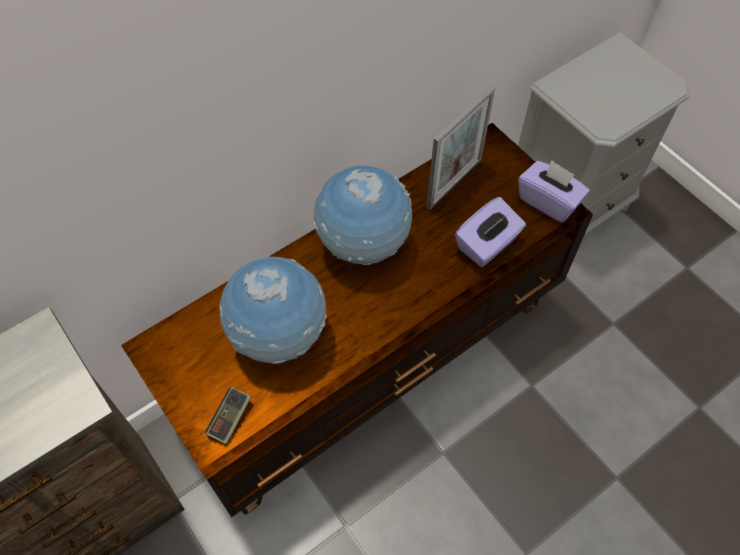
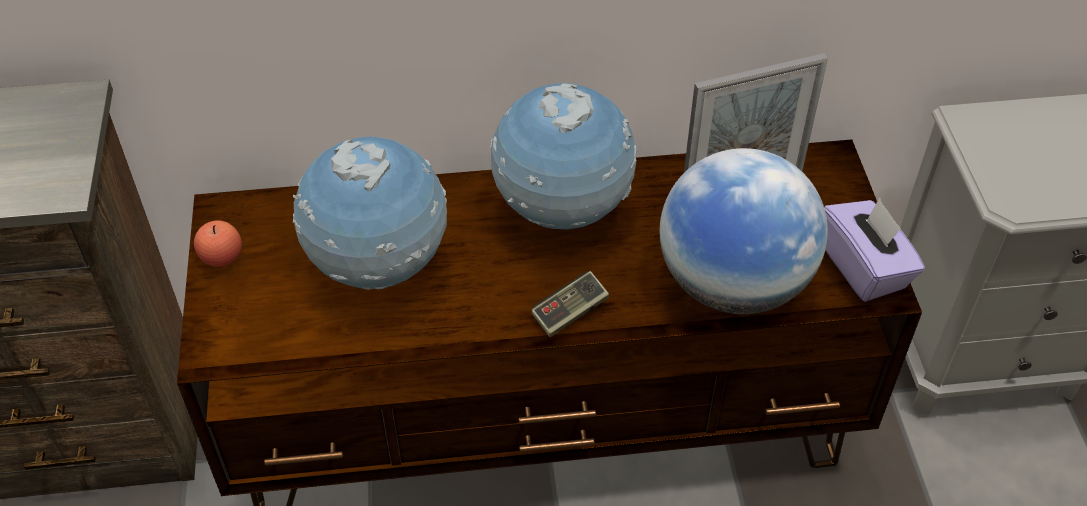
camera: 30 degrees right, 10 degrees down
game controller [205,387,251,444] -> game controller moved to [531,271,609,337]
purple tissue box [455,197,526,267] -> globe [660,148,828,314]
none -> apple [194,220,242,267]

